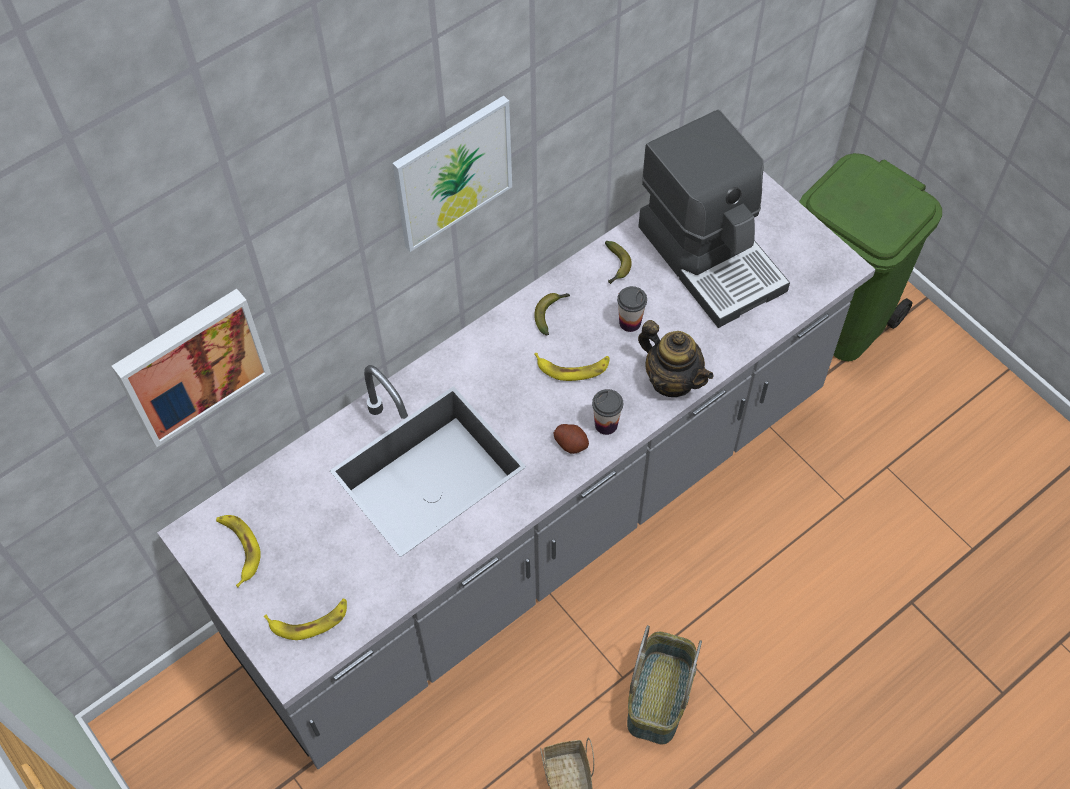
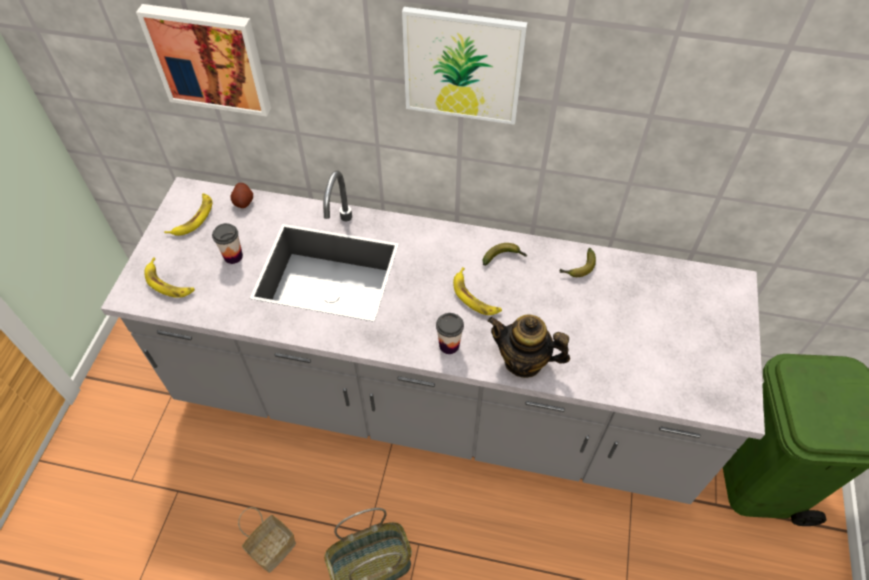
camera: 50 degrees right, 5 degrees down
potato [554,424,589,454] -> potato moved to [230,183,253,208]
cup [617,286,647,332] -> cup moved to [212,223,243,264]
coffee machine [638,109,790,328] -> none
teapot [638,320,714,397] -> teapot turned 105 degrees clockwise [487,315,570,378]

